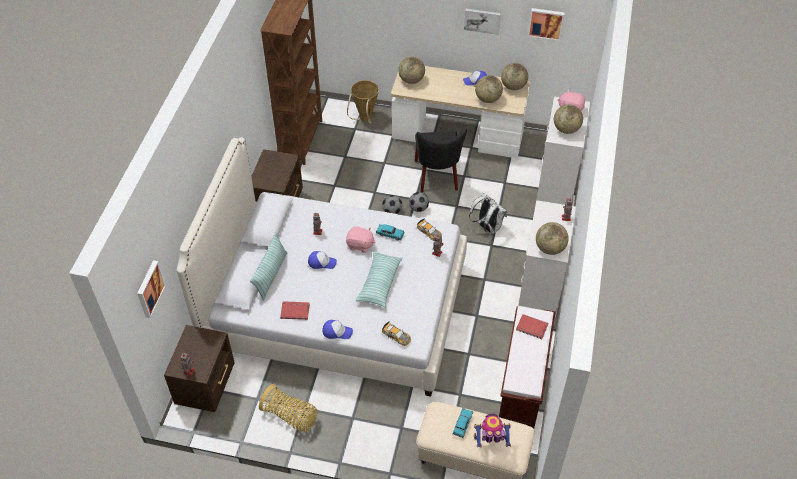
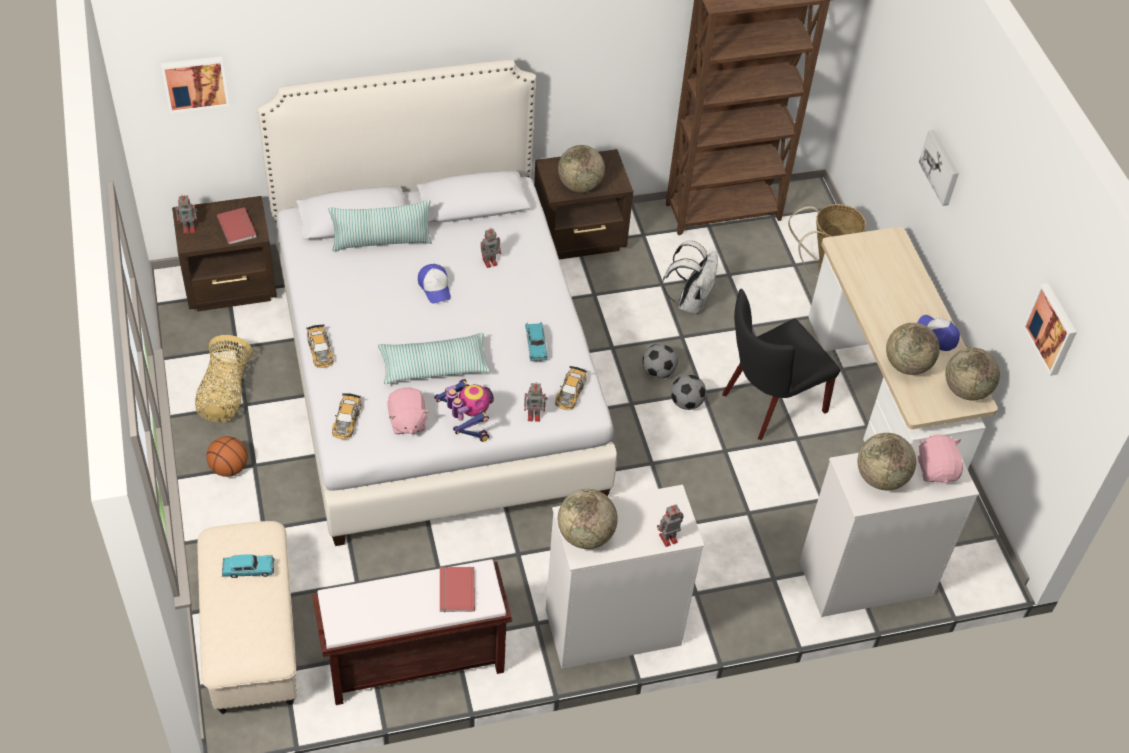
camera: 60 degrees right, 0 degrees up
red book [280,301,310,320] -> red book moved to [217,207,257,245]
cap [322,320,353,339] -> toy car [307,325,334,368]
pink plush toy [346,226,376,253] -> pink plush toy moved to [387,388,429,434]
globe [398,57,425,84] -> globe moved to [558,145,605,192]
picture [464,9,501,35] -> picture moved to [919,130,959,206]
white backpack [469,193,507,234] -> white backpack moved to [662,240,718,314]
toy robot [474,414,511,447] -> toy robot moved to [434,379,494,442]
none -> basketball [206,436,248,477]

